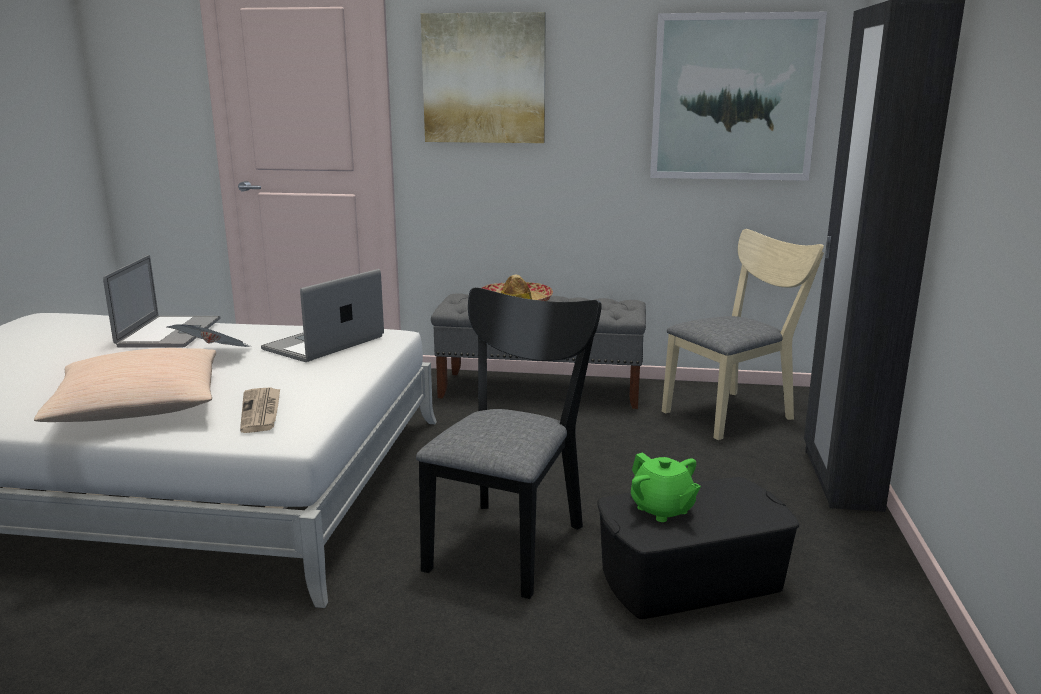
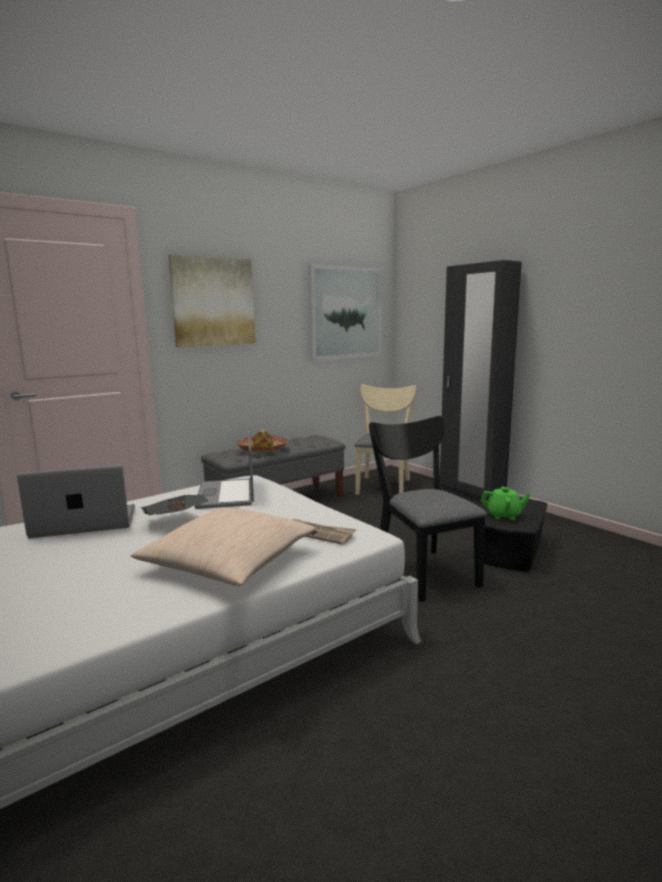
camera: 45 degrees left, 5 degrees down
laptop [103,255,221,348] -> laptop turned 60 degrees counterclockwise [17,465,135,539]

